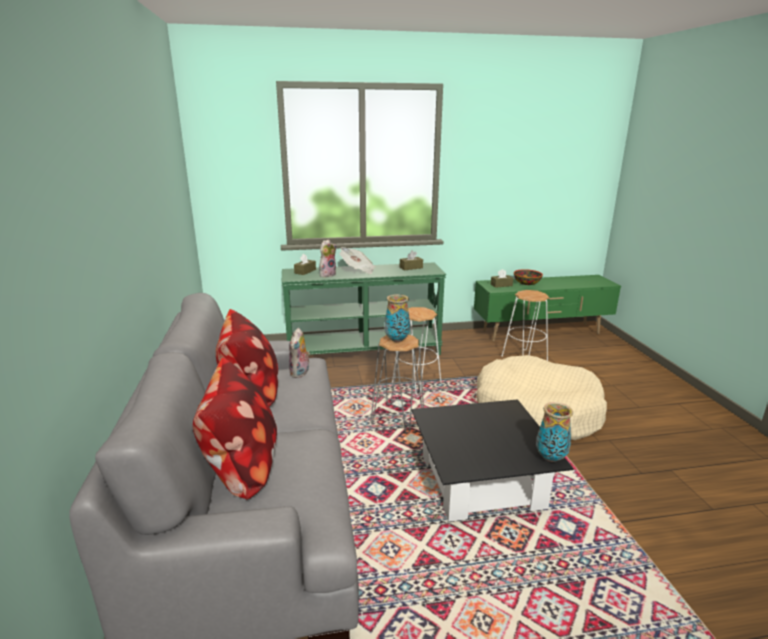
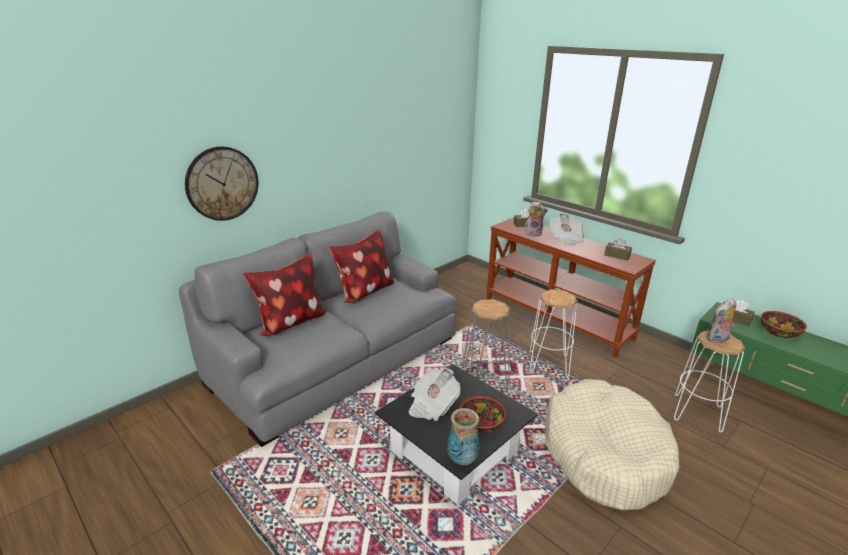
camera: 55 degrees right, 5 degrees up
green console table [282,262,446,355] -> brown console table [486,217,656,358]
plush toy [289,328,310,378] -> plush toy moved to [706,298,736,344]
vase [384,294,410,342] -> none
none -> wall clock [185,147,259,221]
none -> newspaper [409,368,461,421]
none -> bowl [460,396,506,433]

